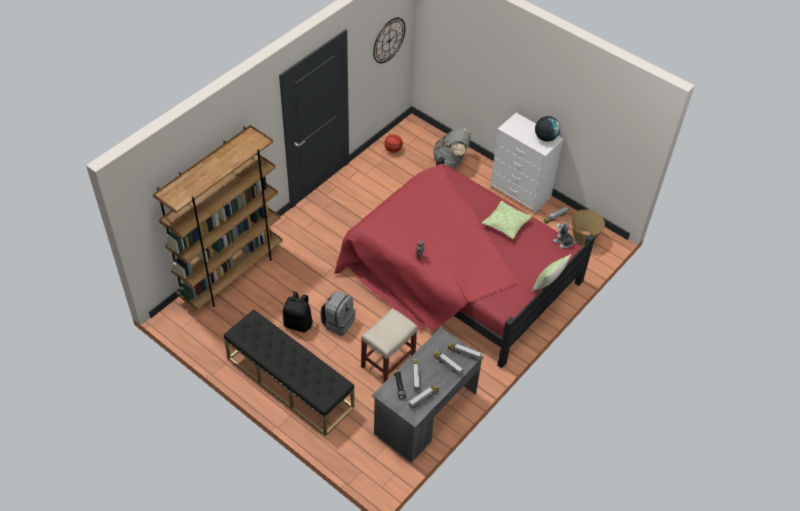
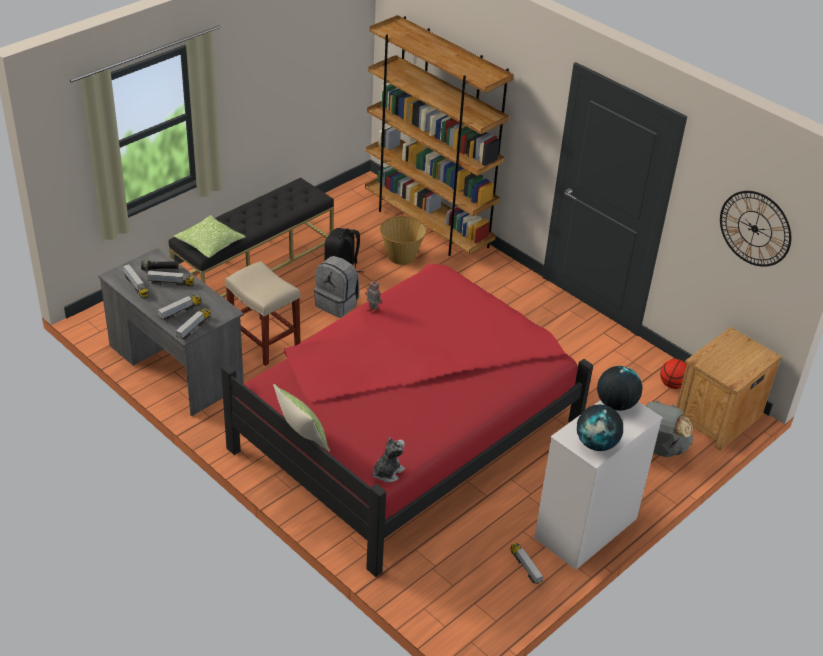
camera: 95 degrees right, 10 degrees down
pillow [482,201,532,239] -> pillow moved to [174,215,246,258]
basket [570,210,605,246] -> basket moved to [380,216,427,265]
none -> globe [597,366,642,411]
none -> brown nightstand [676,327,782,451]

